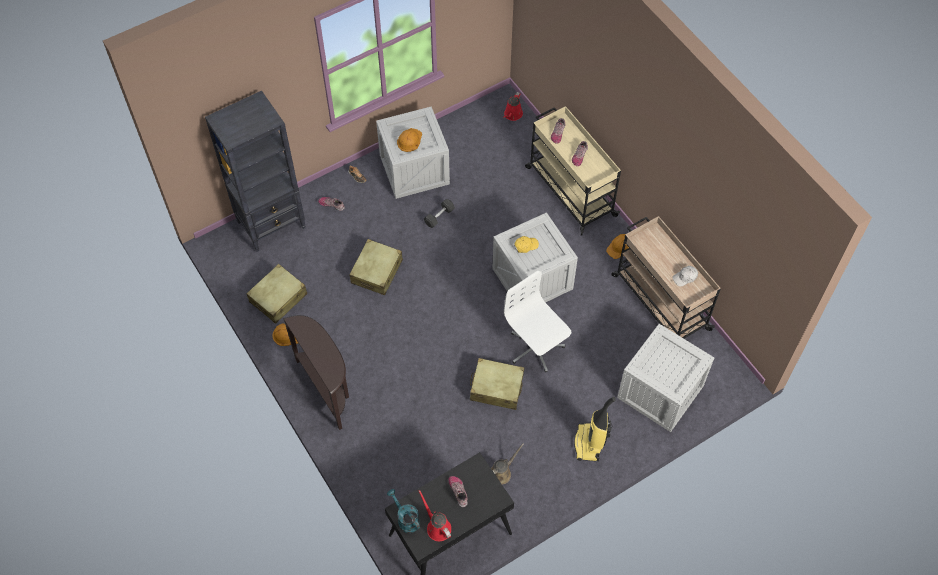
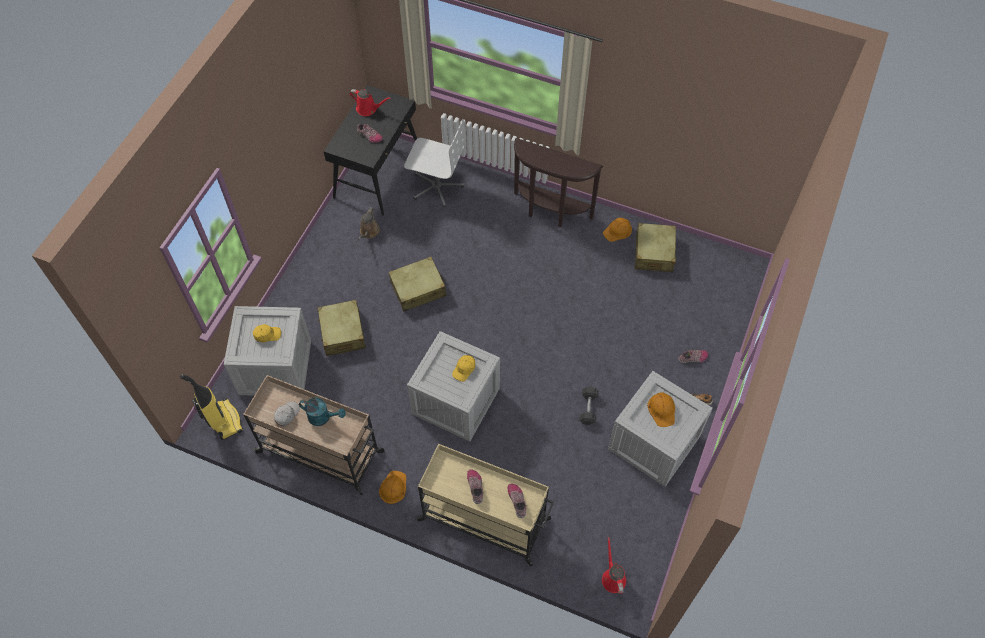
camera: 145 degrees right, 0 degrees up
black bookcase [205,91,306,252] -> none
beige suitcase [349,239,403,295] -> beige suitcase moved to [317,300,366,356]
turquoise watering can [387,489,420,533] -> turquoise watering can moved to [299,398,346,426]
white office chair [504,271,571,372] -> white office chair moved to [404,119,466,207]
vacuum cleaner [574,397,616,461] -> vacuum cleaner moved to [180,374,243,440]
none -> yellow cap [253,324,281,342]

